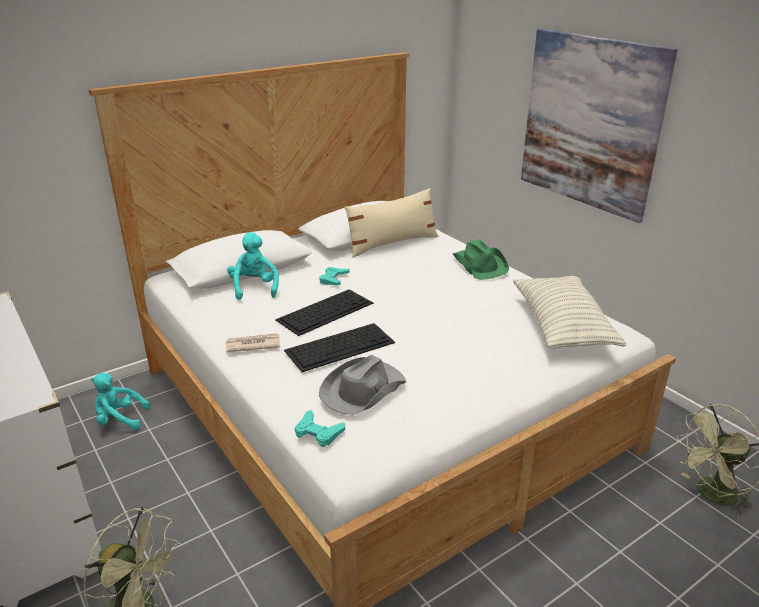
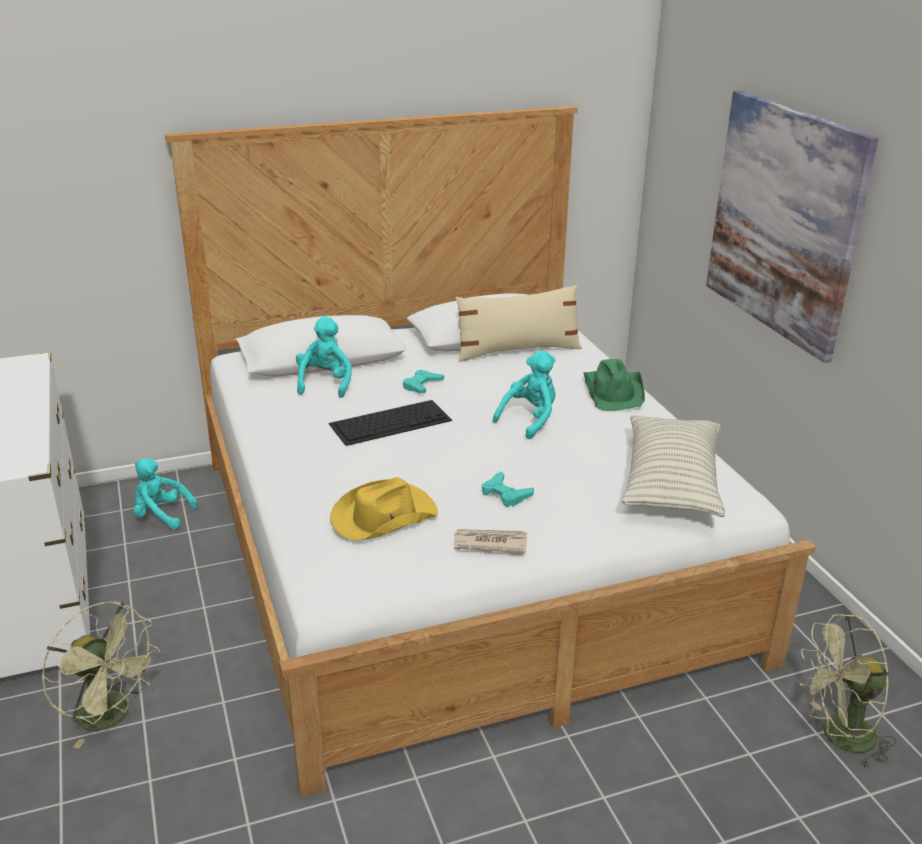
camera: 15 degrees right, 0 degrees up
newspaper [226,333,280,352] -> newspaper moved to [454,529,527,553]
keyboard [284,323,395,372] -> none
turquoise game controller [295,410,345,447] -> turquoise game controller moved to [482,471,534,507]
grey hat [319,355,406,415] -> yellow hat [330,477,438,541]
none -> turquoise plush toy [493,350,556,439]

